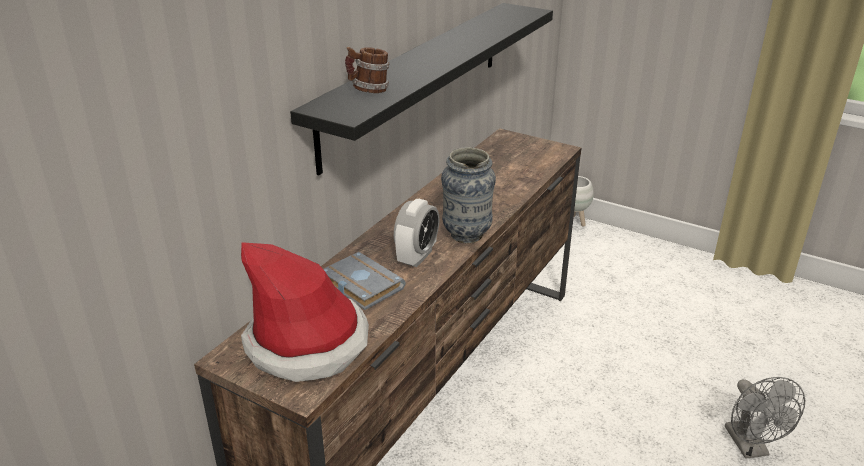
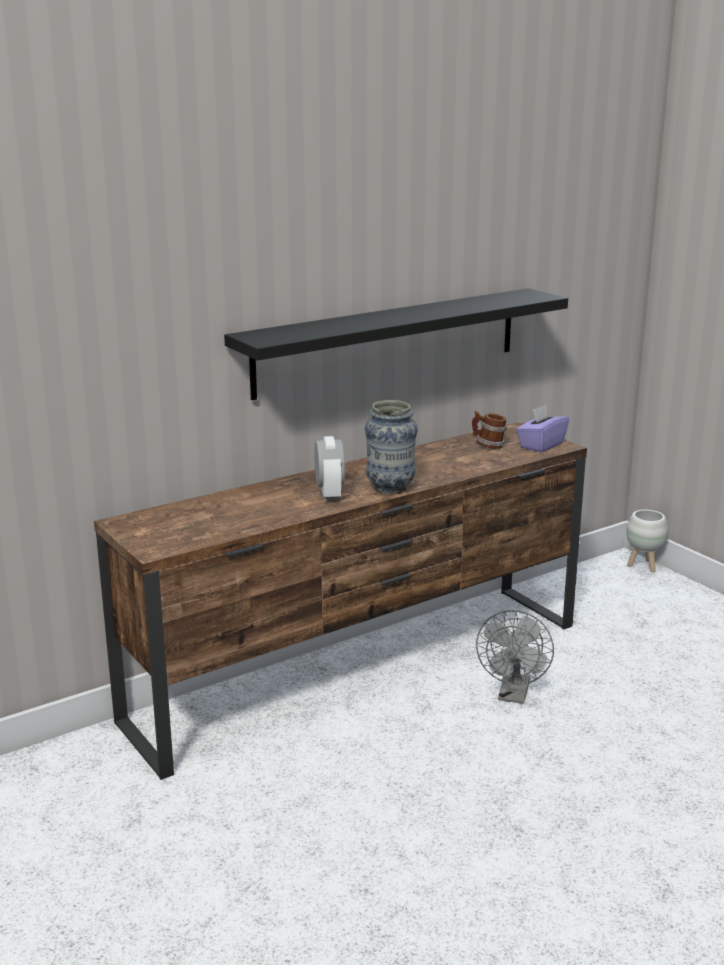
camera: 25 degrees right, 10 degrees down
hat [241,242,369,382] -> none
grey book [323,252,406,310] -> none
mug [345,47,389,93] -> mug moved to [472,411,507,449]
alarm clock [394,199,440,267] -> alarm clock turned 60 degrees counterclockwise [314,436,345,501]
grey fan [725,377,805,459] -> grey fan moved to [476,610,554,704]
none -> purple tissue box [516,404,569,453]

